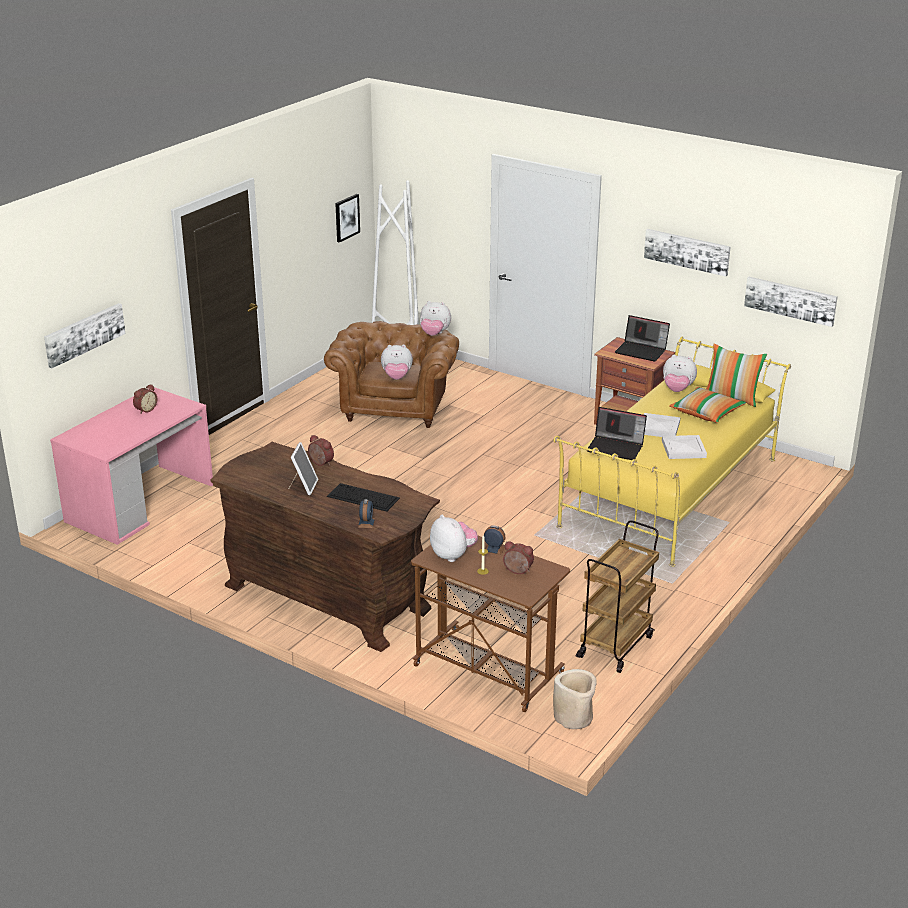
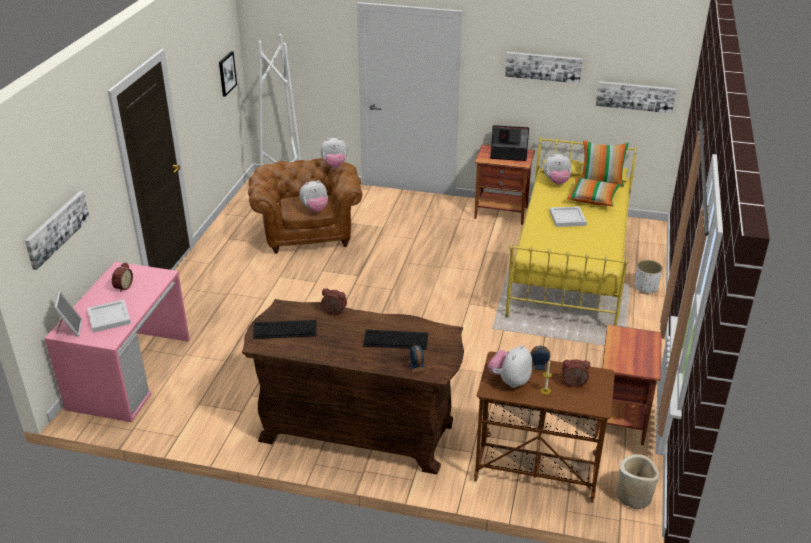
camera: 20 degrees left, 5 degrees up
picture frame [289,442,318,495] -> picture frame moved to [54,291,82,337]
plush toy [430,515,478,562] -> plush toy turned 90 degrees counterclockwise [488,345,532,388]
brown cart [576,520,659,673] -> nightstand [596,325,662,445]
laptop [587,407,647,460] -> none
white tray [662,435,707,459] -> white tray moved to [87,300,131,333]
none -> keyboard [253,320,317,339]
none -> white planter [635,260,663,294]

